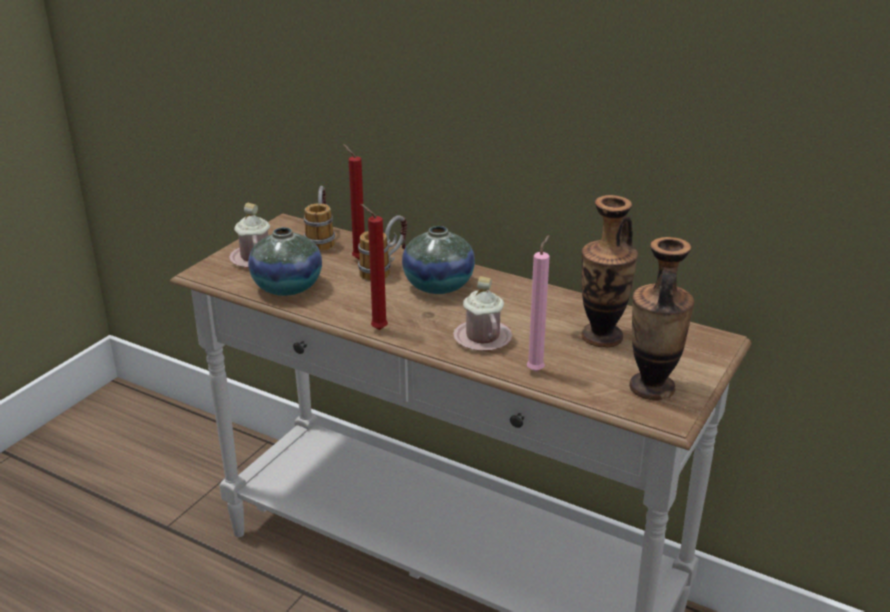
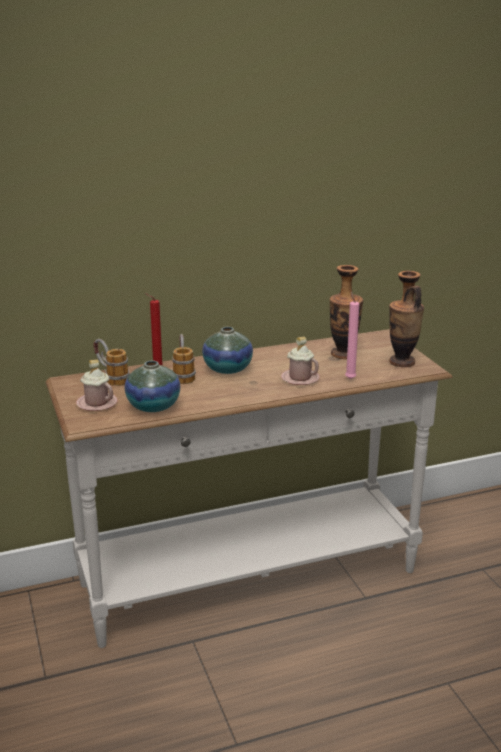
camera: 50 degrees left, 5 degrees down
red candle [360,204,388,330] -> none

